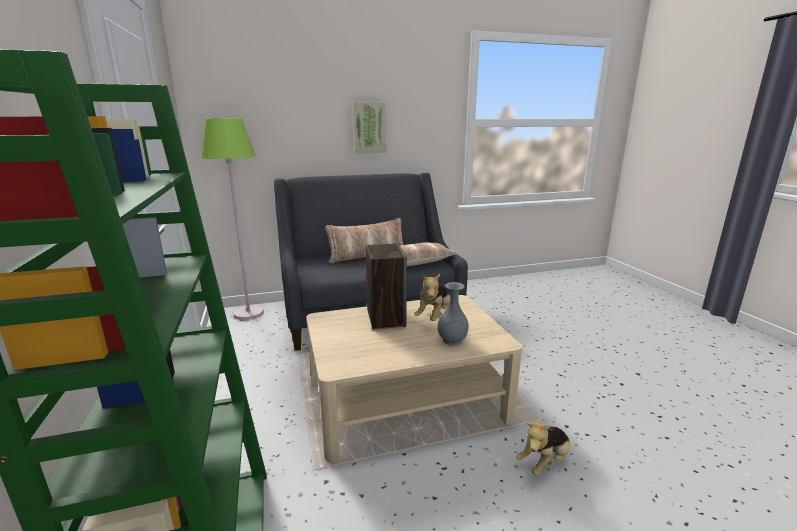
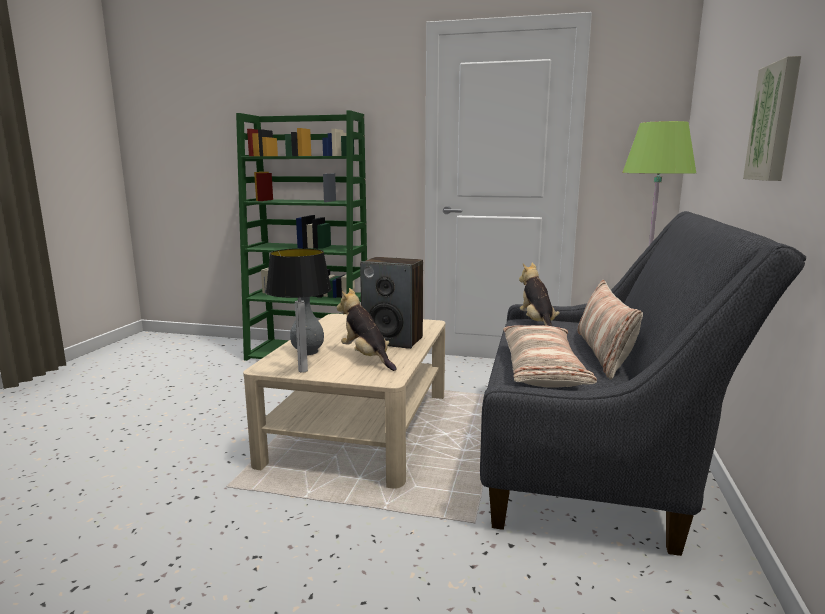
camera: 120 degrees right, 5 degrees down
plush toy [516,422,570,476] -> plush toy moved to [519,263,560,326]
none -> table lamp [266,248,332,372]

